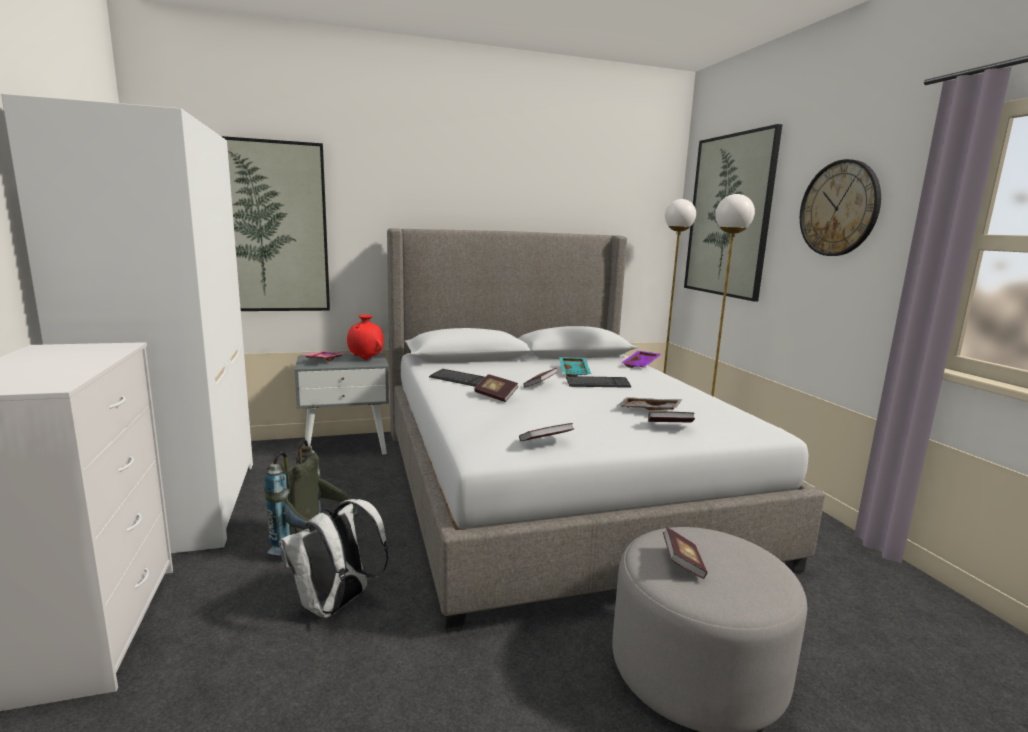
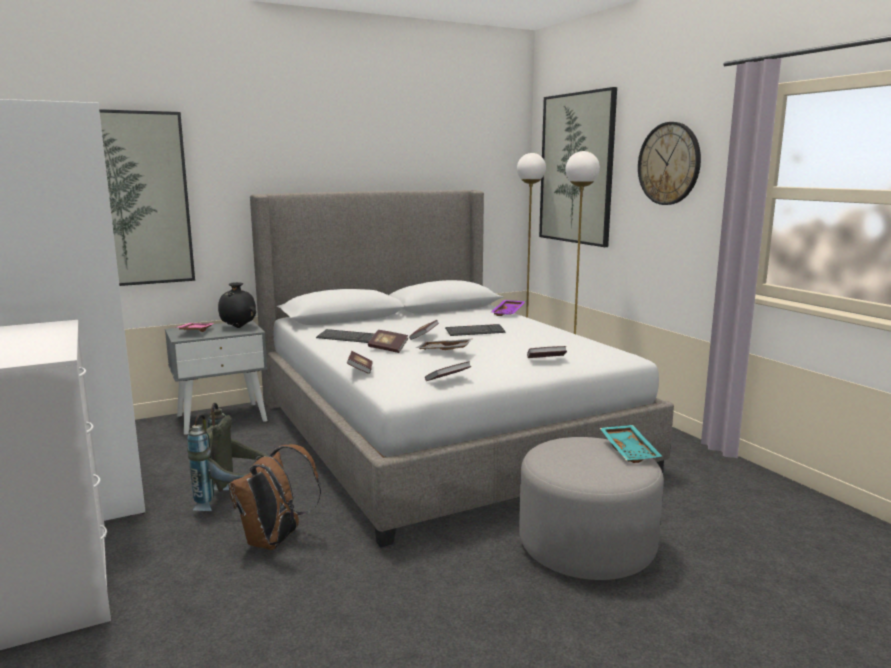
camera: 10 degrees left, 0 degrees up
white backpack [279,499,389,618] -> brown backpack [229,444,321,550]
red vase [347,315,384,360] -> black vase [218,282,256,328]
turquoise tray [559,357,591,376] -> turquoise tray moved to [600,425,662,463]
grey tray [618,398,683,410] -> grey tray moved to [416,339,472,350]
book [663,527,708,579] -> book moved to [347,351,373,374]

